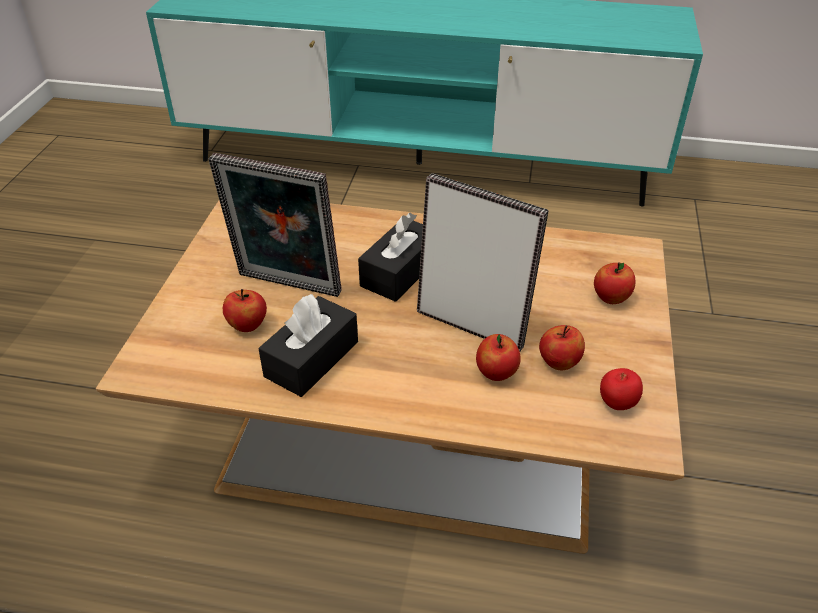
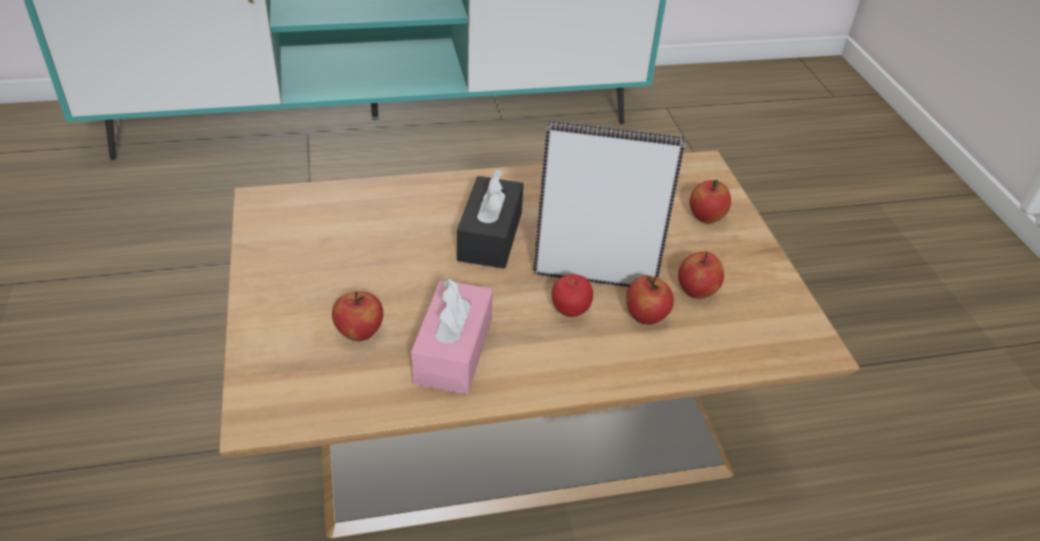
camera: 25 degrees left, 0 degrees up
picture frame [208,153,342,297] -> none
black tissue box [258,294,358,397] -> pink tissue box [411,278,493,394]
apple [600,368,643,410] -> apple moved to [551,274,593,317]

